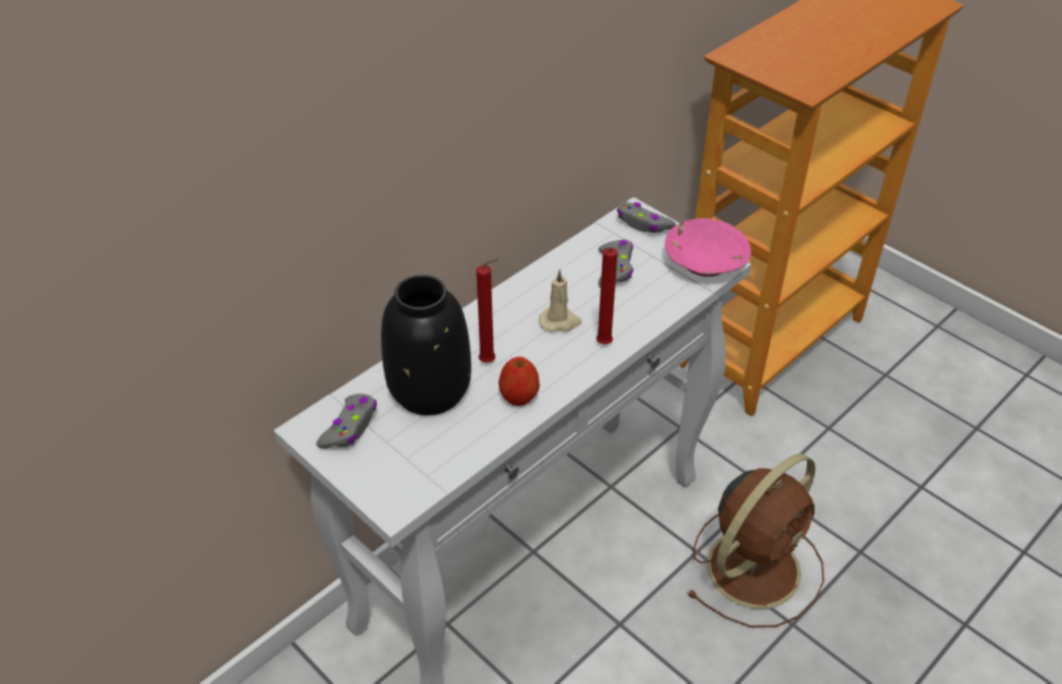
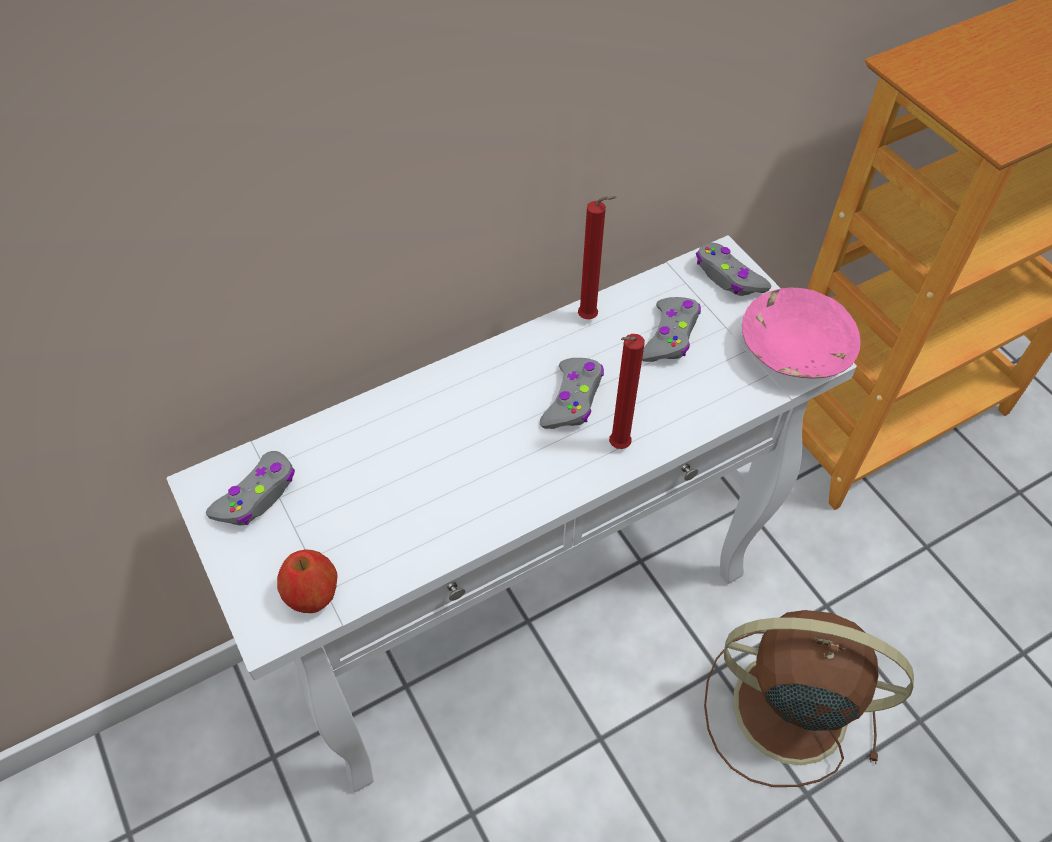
camera: 15 degrees right, 10 degrees up
black vase [381,275,471,415] -> none
red candle [476,259,499,363] -> red candle moved to [578,196,617,319]
apple [499,357,540,406] -> apple moved to [277,549,338,613]
beige candle [539,269,582,332] -> grey game controller [540,358,604,429]
brown fan [686,453,824,628] -> brown fan turned 135 degrees counterclockwise [704,610,914,787]

